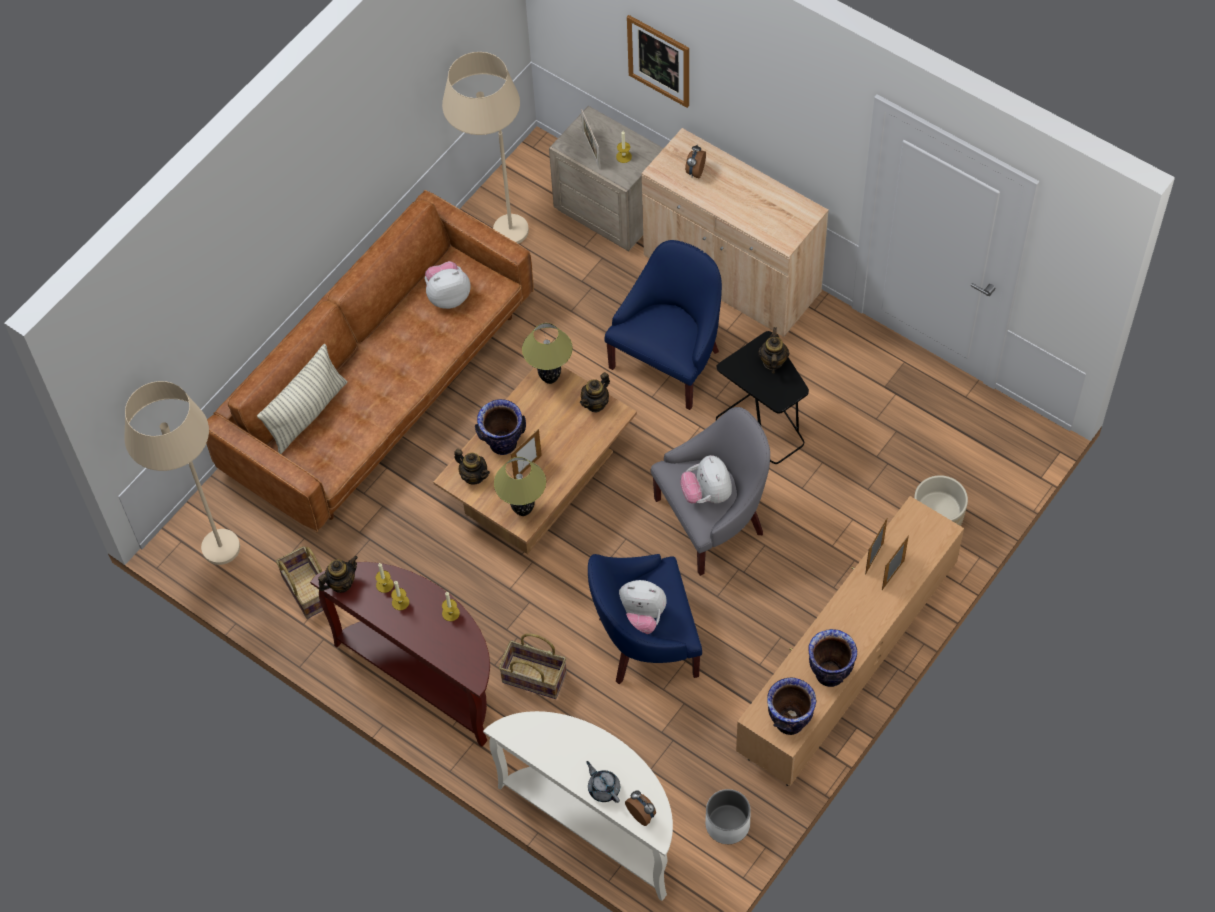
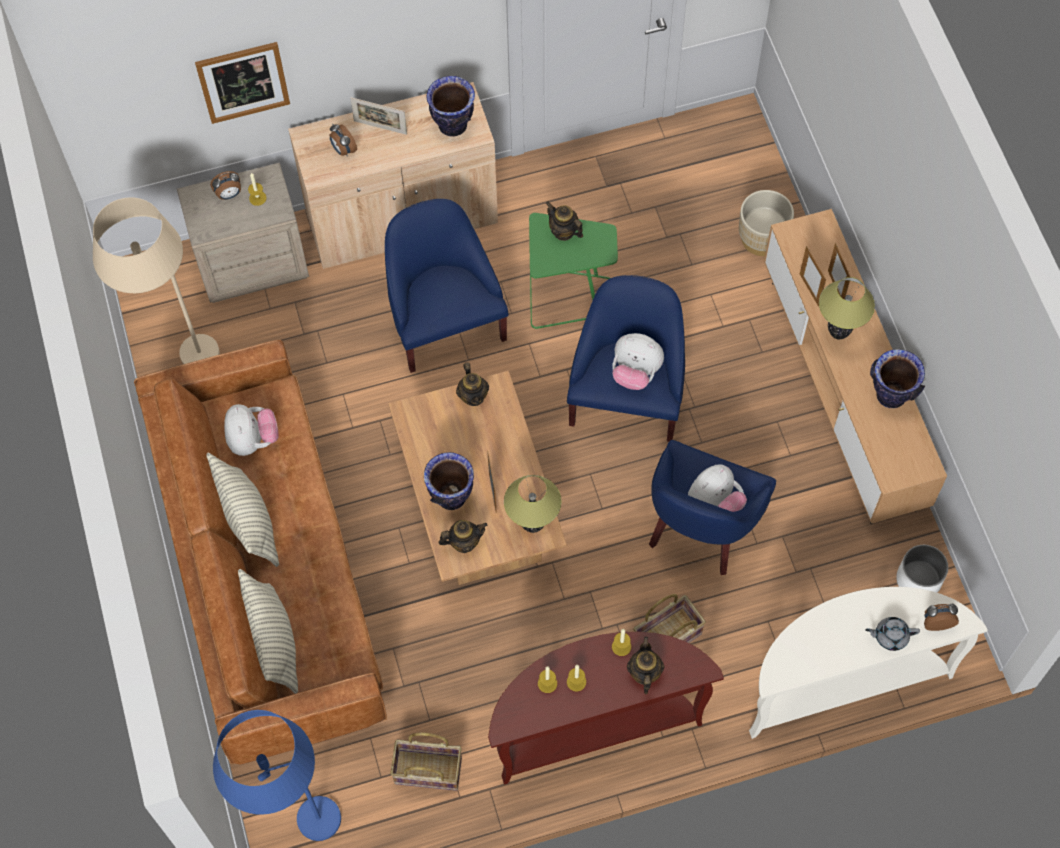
camera: 55 degrees left, 5 degrees up
beige floor lamp [124,381,240,565] -> blue floor lamp [213,710,341,841]
teapot [318,556,358,593] -> teapot moved to [627,637,664,694]
plush toy [425,261,470,309] -> plush toy turned 150 degrees clockwise [224,404,279,456]
table lamp [522,323,573,384] -> table lamp moved to [819,277,875,340]
picture frame [581,109,600,169] -> picture frame moved to [350,97,407,135]
grey armchair [651,407,770,576] -> blue armchair [567,275,685,442]
black side table [716,331,809,464] -> green side table [529,213,618,329]
vase [767,678,816,735] -> vase moved to [427,76,475,137]
none -> pillow [206,453,279,567]
none -> alarm clock [210,171,241,200]

